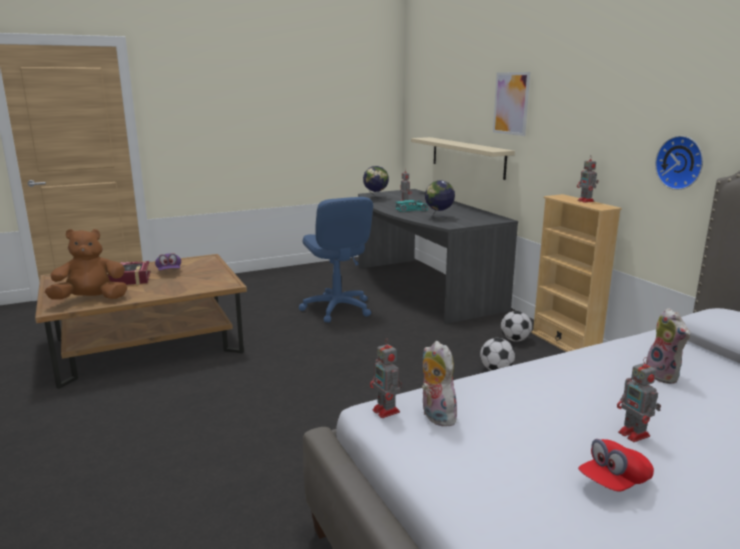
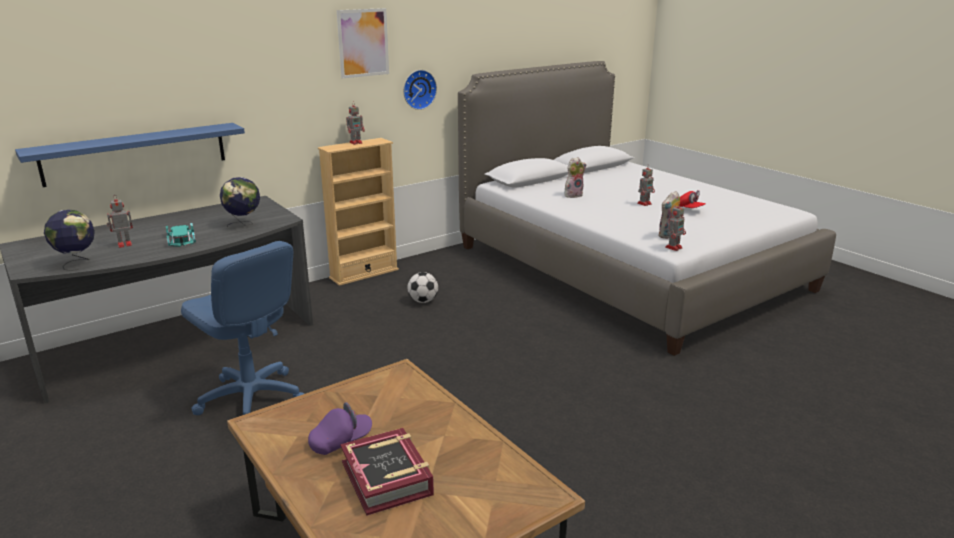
camera: 100 degrees left, 5 degrees up
brown plush toy [45,229,127,299] -> none
blue office chair [299,197,373,323] -> blue office chair turned 75 degrees clockwise [181,241,305,415]
beige shelf [411,137,515,180] -> blue shelf [15,123,245,187]
picture [493,72,530,136] -> picture moved to [337,8,389,78]
football [501,311,532,341] -> none

